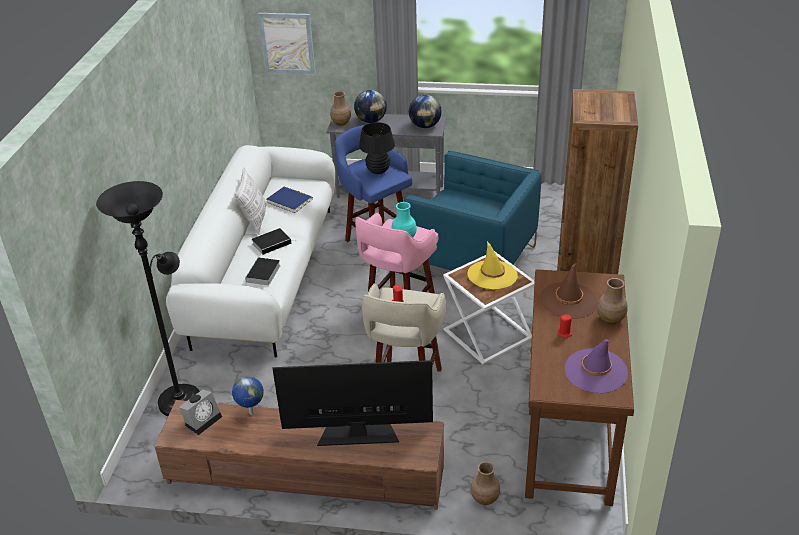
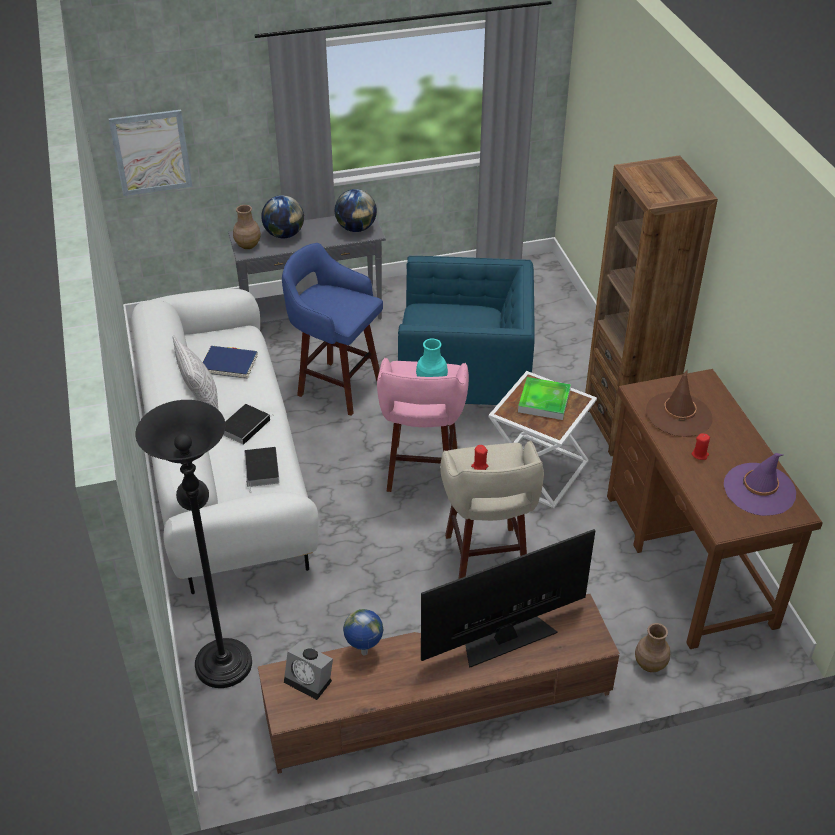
camera: 25 degrees left, 5 degrees up
alarm clock [179,389,222,435] -> alarm clock turned 105 degrees clockwise [284,642,333,700]
black table lamp [359,122,395,174] -> none
yellow hat [467,241,518,289] -> tray [518,377,571,420]
brown vase [597,278,628,324] -> none

